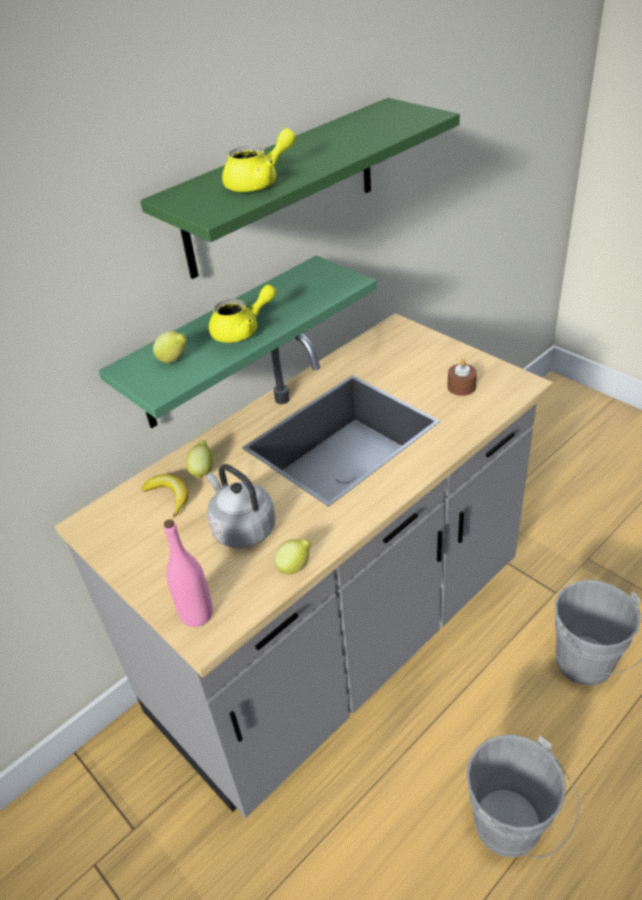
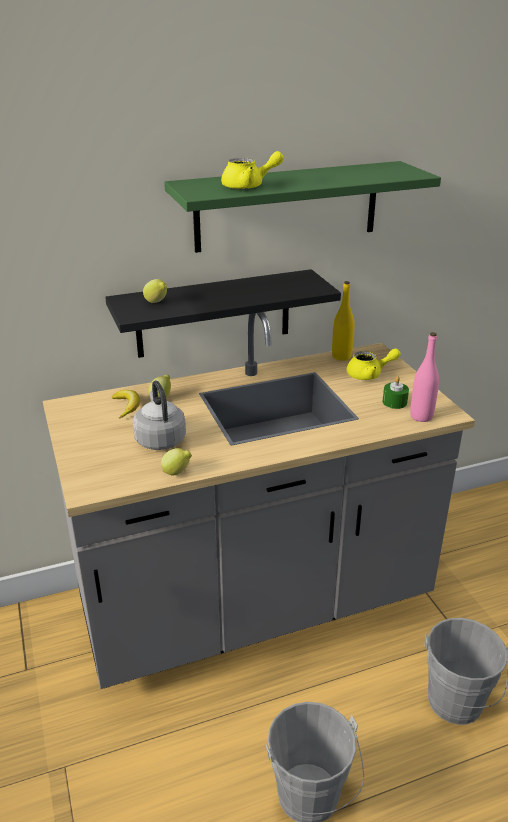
camera: 20 degrees right, 10 degrees down
green shelf [99,255,377,428] -> black shelf [105,269,341,358]
pink bottle [164,519,213,627] -> pink bottle moved to [410,332,439,422]
yellow teapot [209,285,276,343] -> yellow teapot moved to [347,348,401,380]
brown candle [447,359,477,396] -> green candle [383,376,409,409]
none -> yellow bottle [332,281,355,361]

